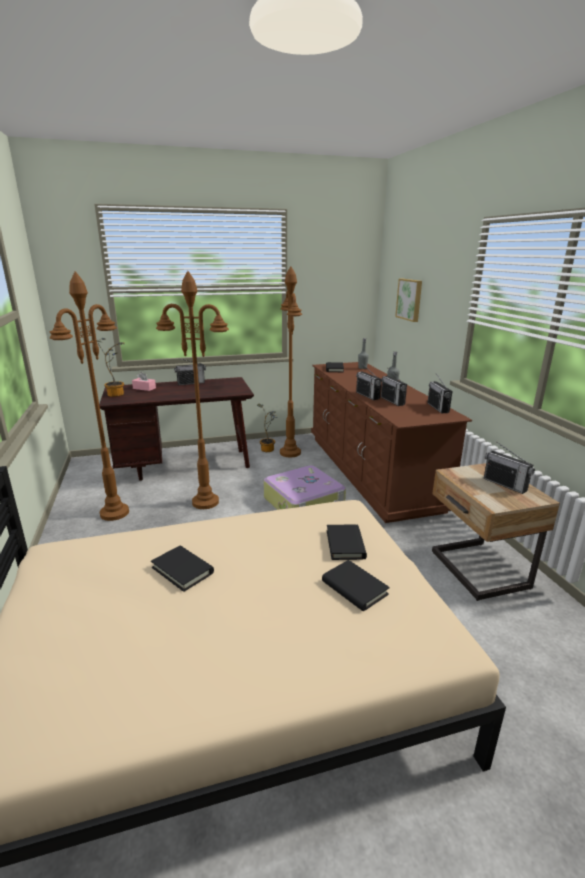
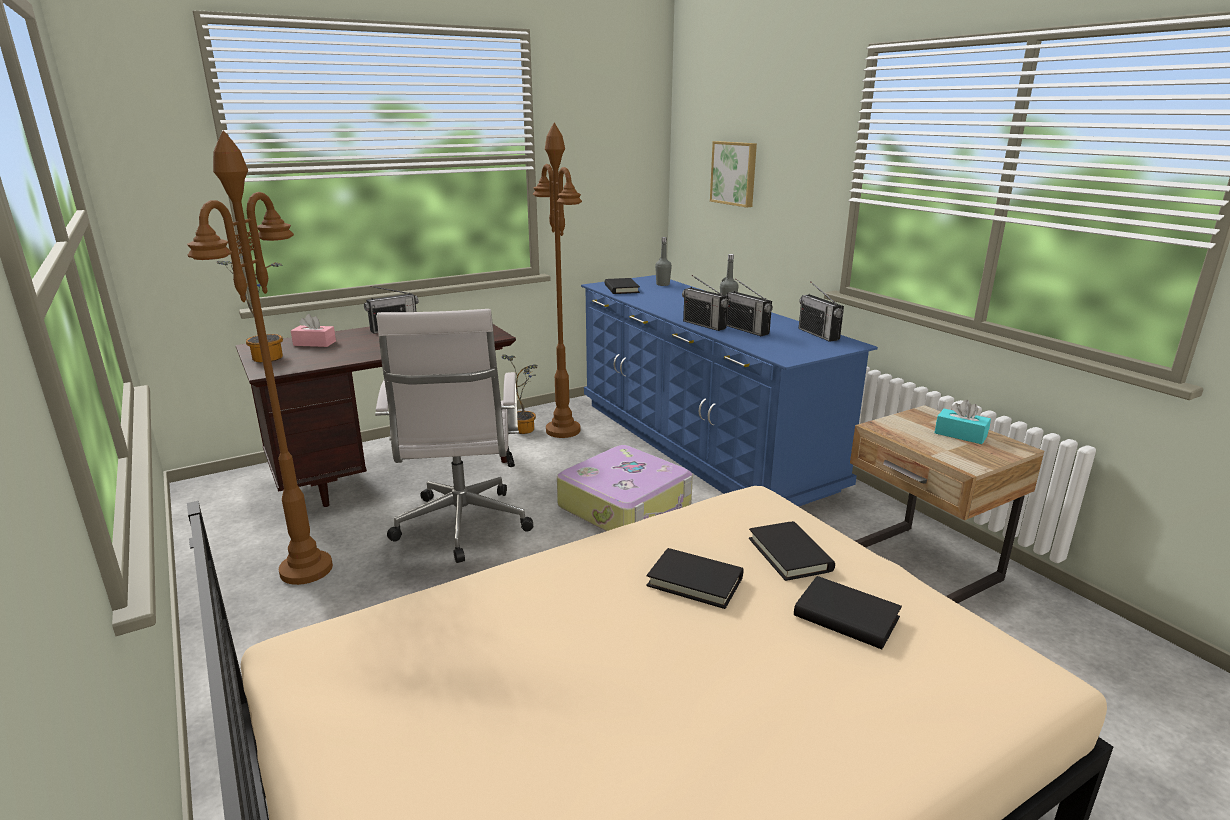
camera: 15 degrees left, 0 degrees up
black book [151,546,214,592] -> black book moved to [646,548,743,609]
brown floor lamp [156,271,229,509] -> white office chair [375,309,533,563]
brown dresser [311,362,472,523] -> blue dresser [581,275,878,507]
radio [484,442,535,494] -> turquoise tissue box [934,400,991,444]

